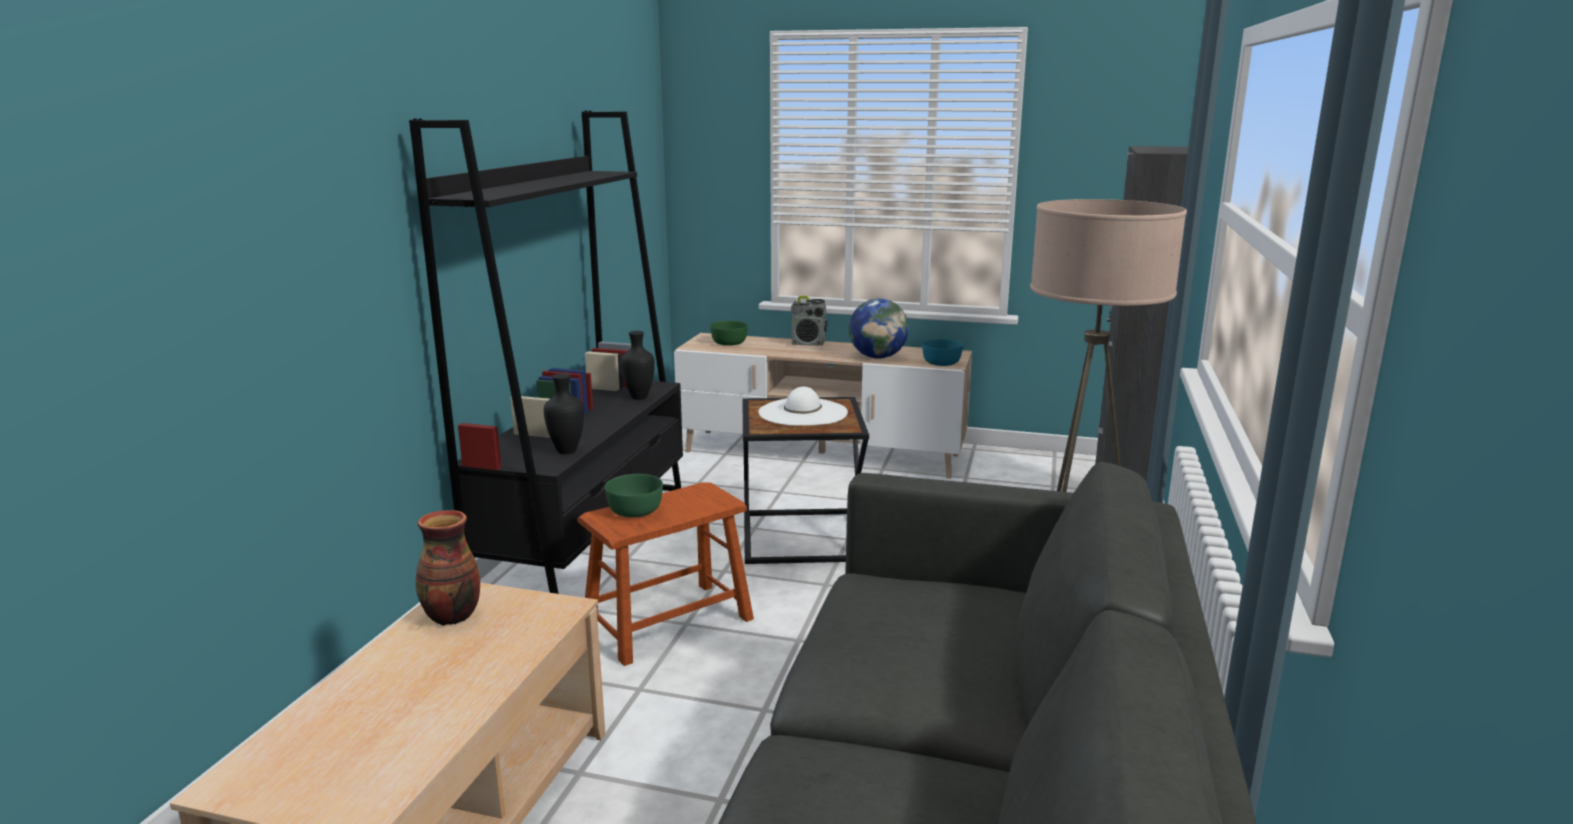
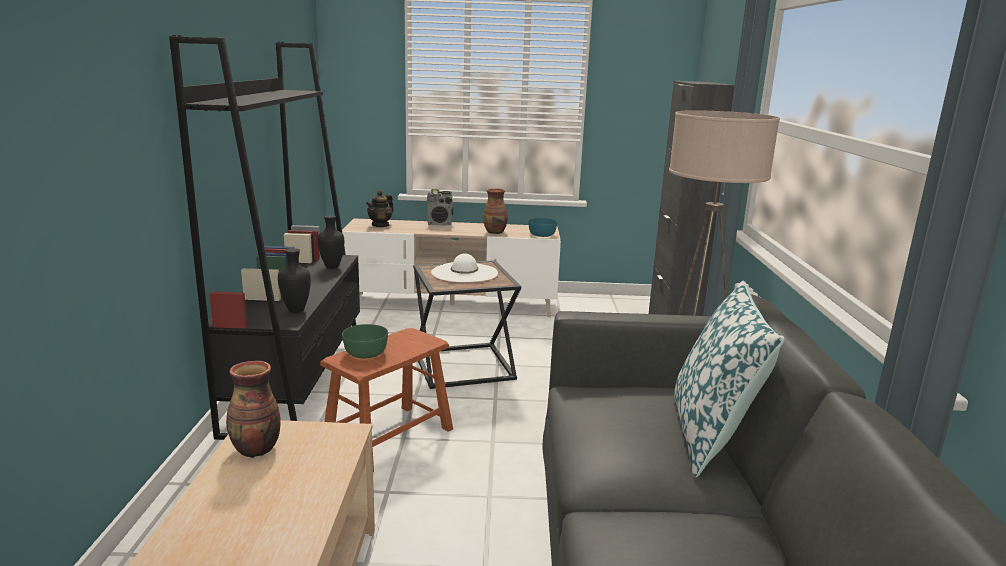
camera: 15 degrees left, 0 degrees up
green bowl [710,321,748,346] -> teapot [366,190,394,227]
globe [849,298,909,359] -> vase [483,188,508,234]
none -> pillow [673,281,785,478]

